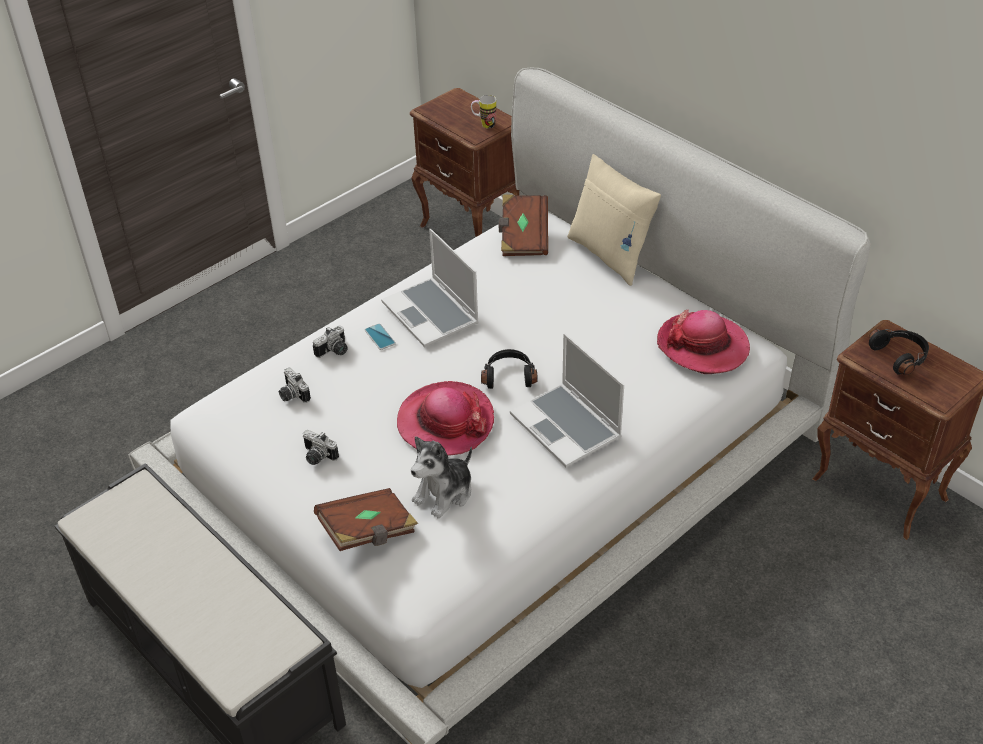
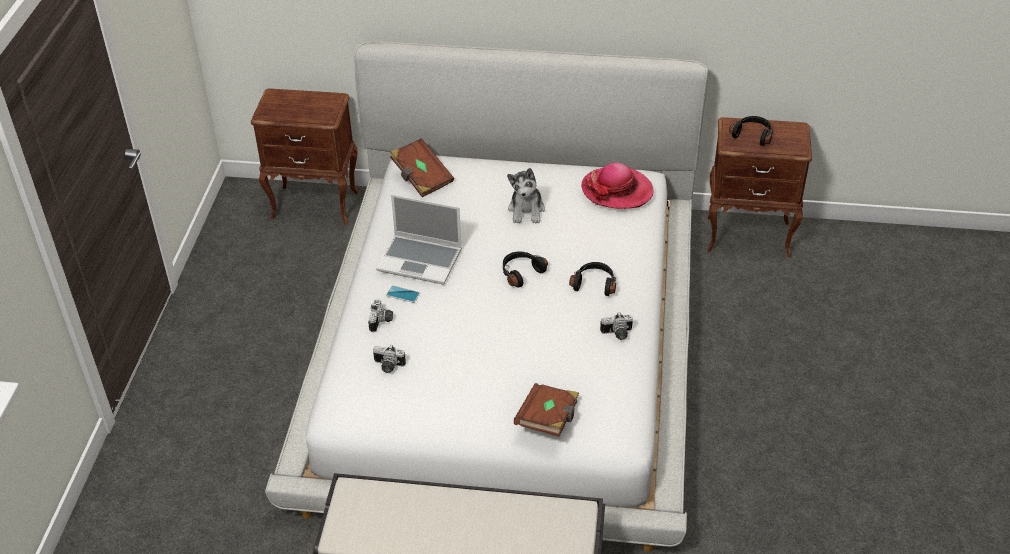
camera: 40 degrees left, 0 degrees up
camera [302,430,339,465] -> camera moved to [600,312,633,340]
hat [397,381,494,456] -> none
plush toy [411,436,472,519] -> plush toy moved to [507,168,545,223]
mug [471,95,496,129] -> none
laptop [510,333,624,467] -> black headphones [569,262,616,296]
beige pillow [567,154,661,286] -> none

